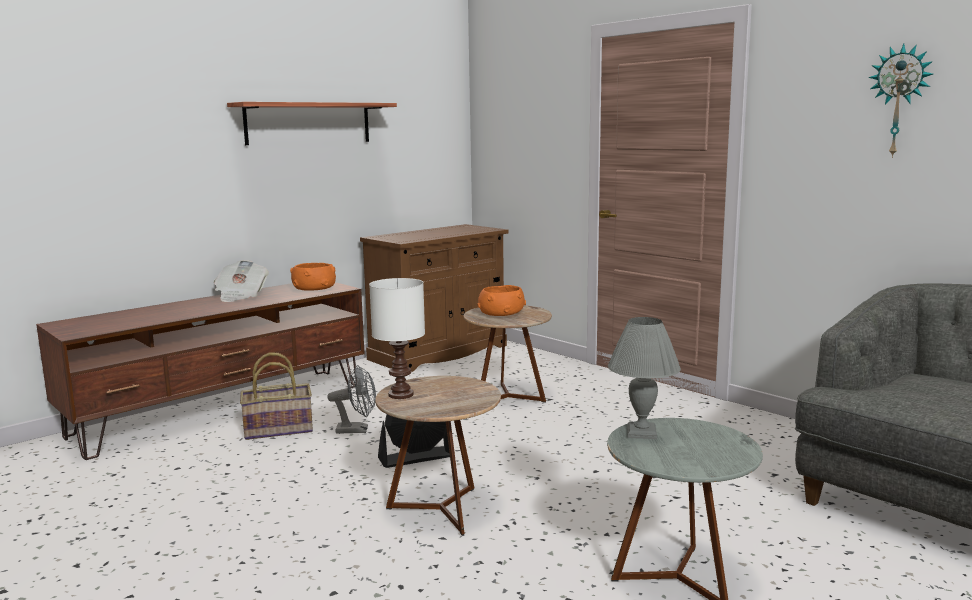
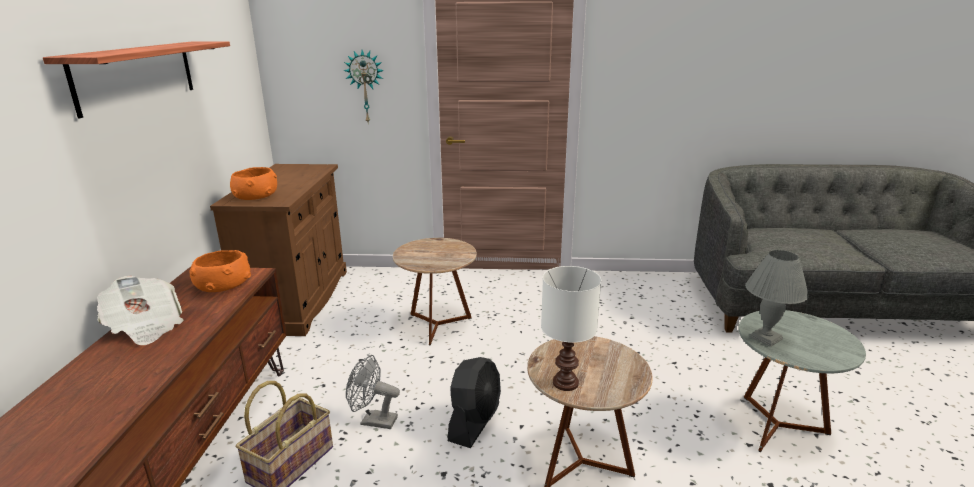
camera: 45 degrees left, 10 degrees up
grey fan [327,365,376,434] -> grey fan turned 120 degrees counterclockwise [346,355,400,429]
orange bowl [477,285,526,316] -> orange bowl moved to [230,167,277,200]
wall clock [869,43,933,158] -> wall clock moved to [343,50,384,122]

